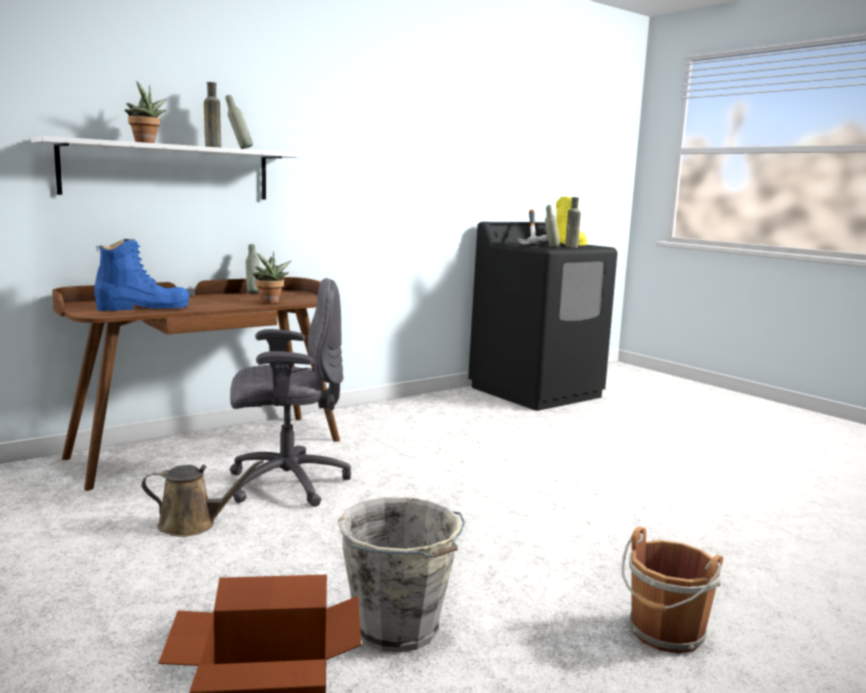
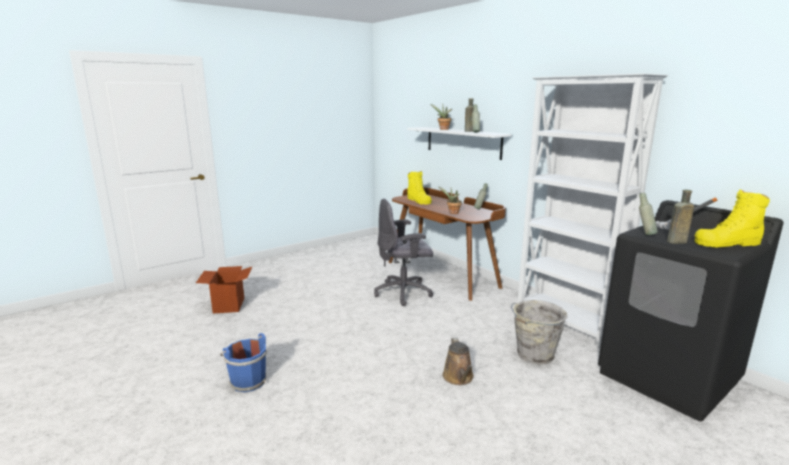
camera: 90 degrees right, 5 degrees up
blue boot [94,239,189,311] -> yellow boot [407,171,432,204]
brown watering can [141,460,264,537] -> brown watering can moved to [443,337,474,385]
grey office chair [230,278,351,507] -> grey office chair turned 90 degrees clockwise [374,198,433,306]
grey bucket [338,497,465,653] -> grey bucket moved to [511,300,567,364]
brown bucket [622,527,723,653] -> blue bucket [220,333,267,392]
none -> white bookcase [517,74,668,348]

